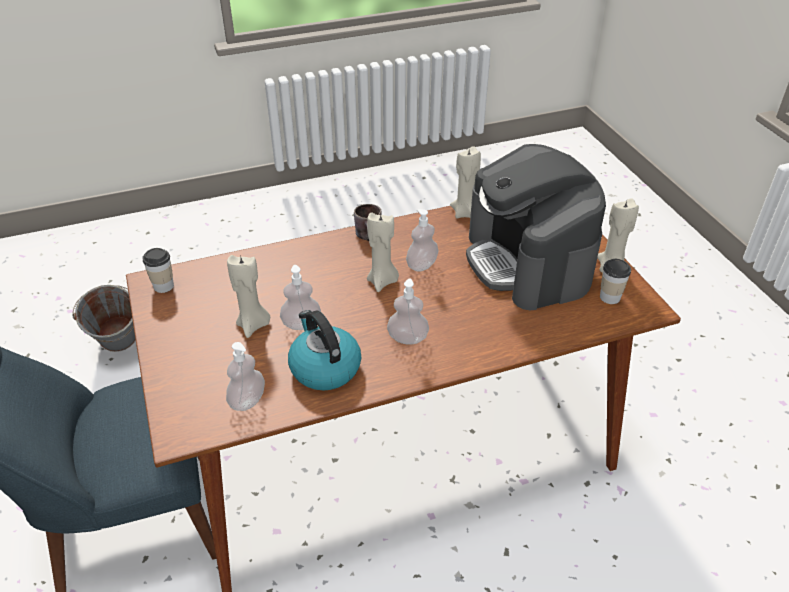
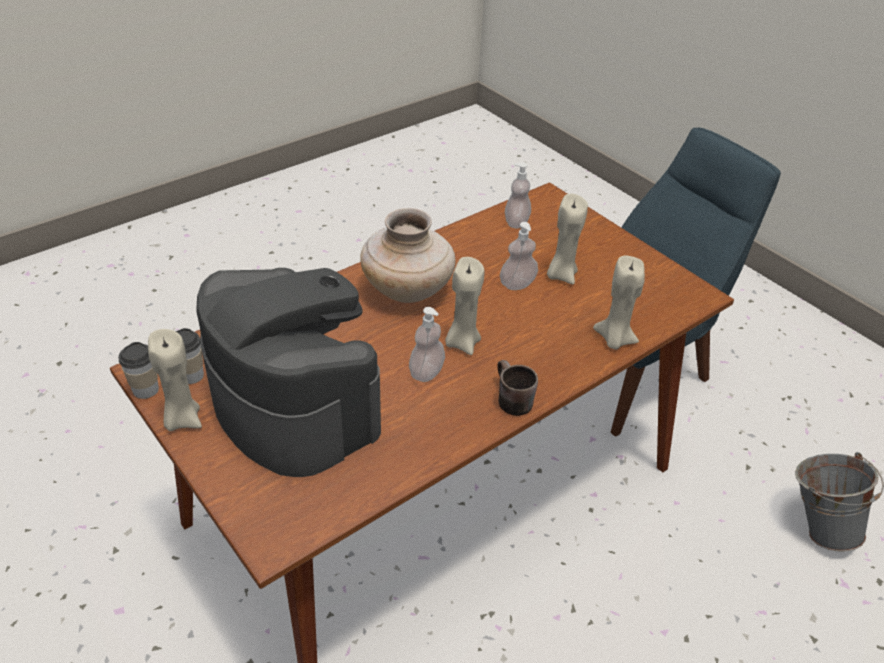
camera: 160 degrees right, 0 degrees up
cup [142,248,174,293] -> cup moved to [118,342,159,399]
kettle [288,310,361,391] -> none
soap dispenser [387,279,429,345] -> beige vase [360,208,456,303]
beige candle [450,146,481,219] -> beige candle moved to [593,256,645,350]

